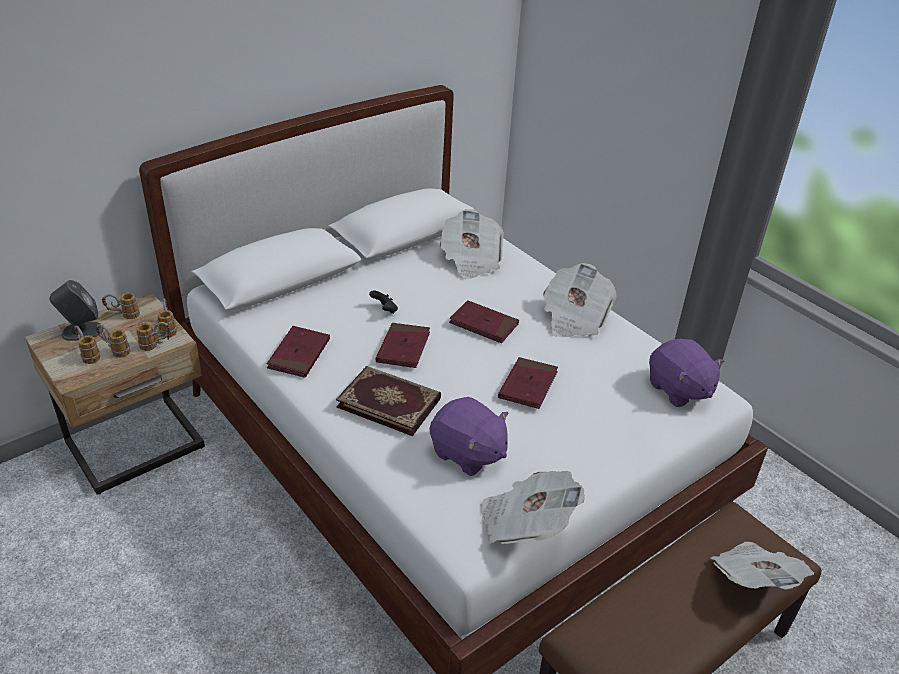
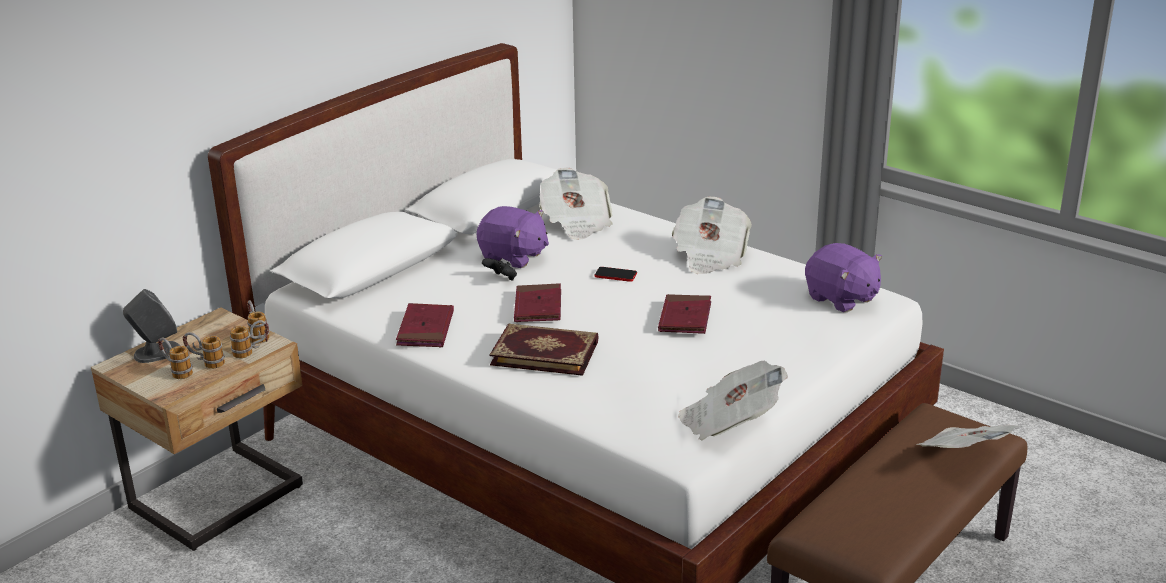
camera: 10 degrees left, 10 degrees down
mug [102,293,140,319] -> none
purple plush toy [430,397,508,476] -> purple plush toy moved to [477,206,549,268]
red book [449,300,519,343] -> phone [595,267,637,282]

